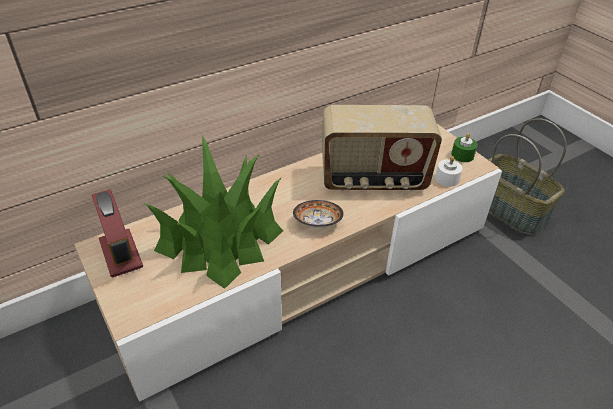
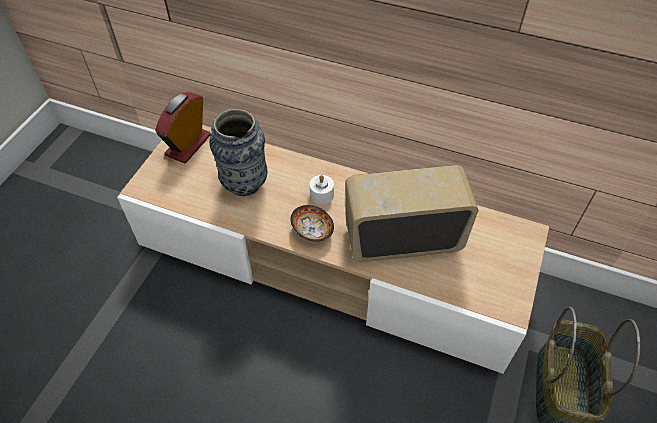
camera: 55 degrees right, 10 degrees up
potted plant [142,135,283,289] -> vase [209,109,268,196]
radio [322,105,442,191] -> radio turned 120 degrees clockwise [345,165,478,262]
white candle [435,156,463,187] -> white candle moved to [310,175,334,204]
green candle [451,133,478,162] -> none

